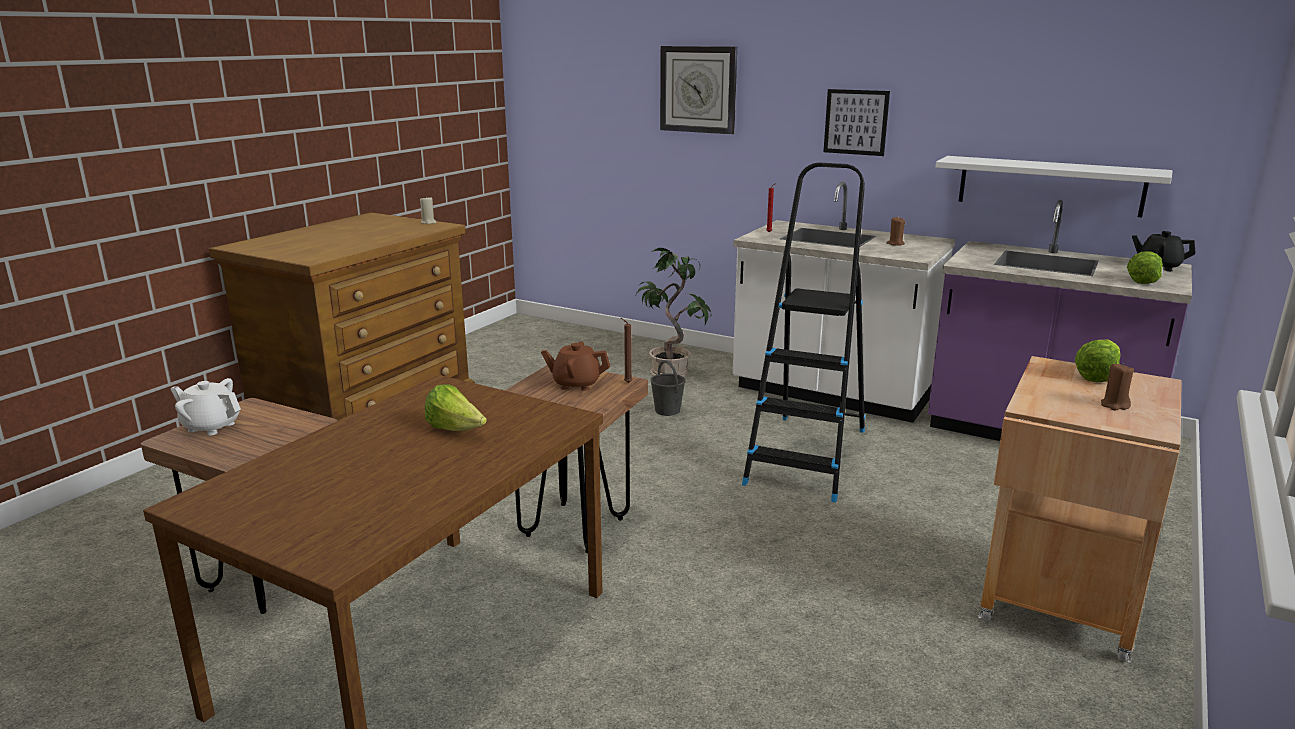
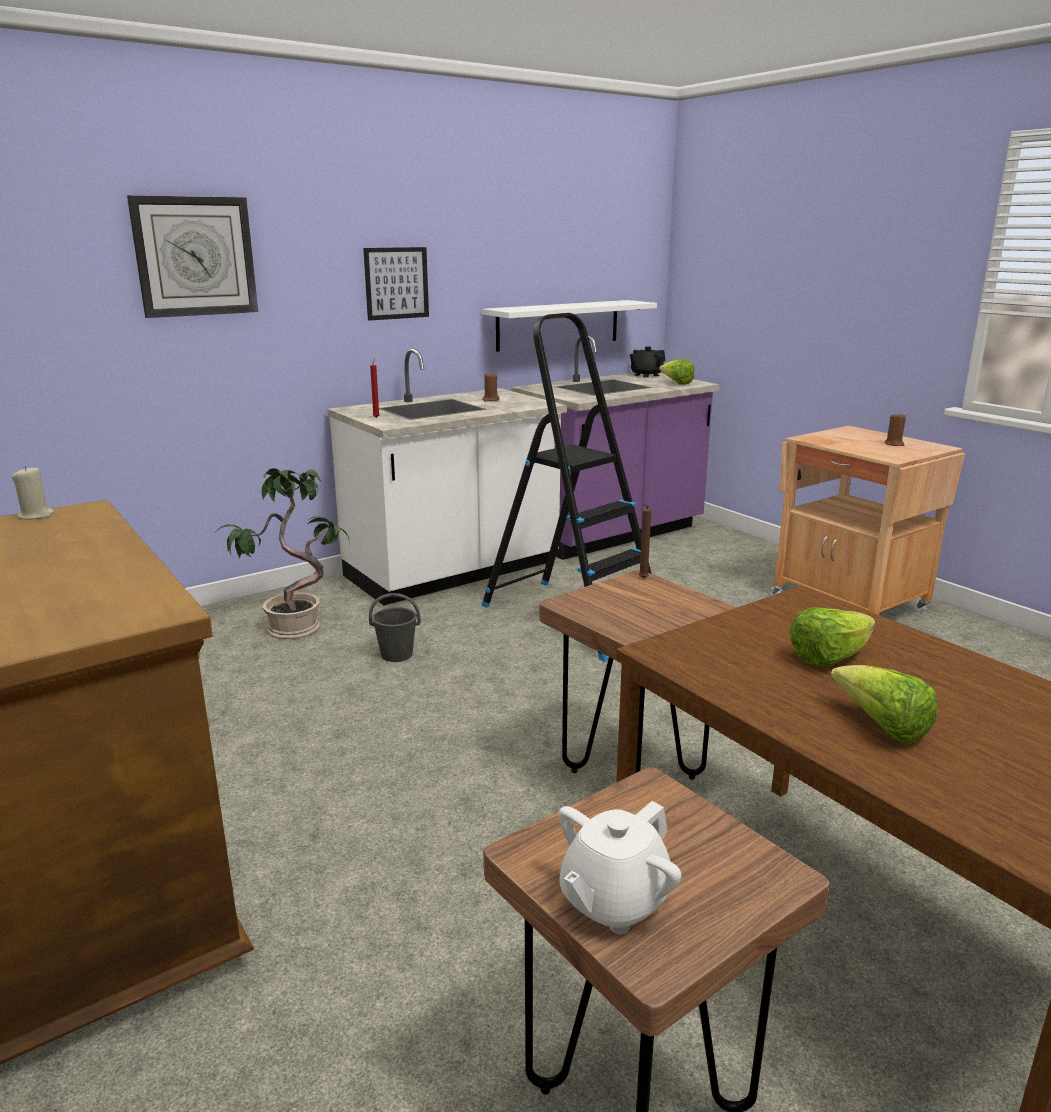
camera: 65 degrees left, 0 degrees up
brown teapot [541,341,610,391] -> none
lettuce [1075,340,1121,382] -> lettuce moved to [830,665,938,744]

